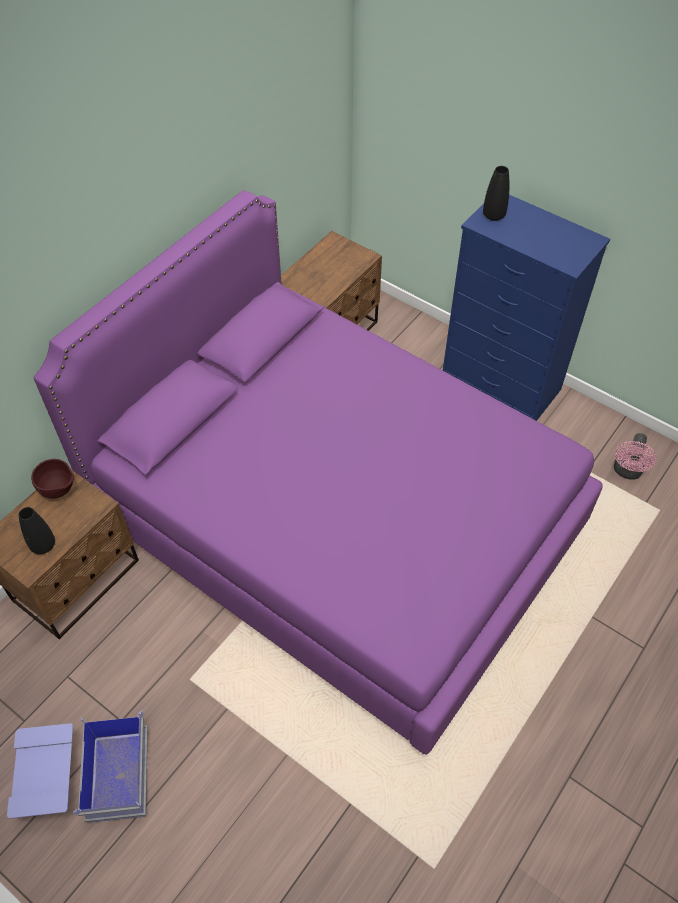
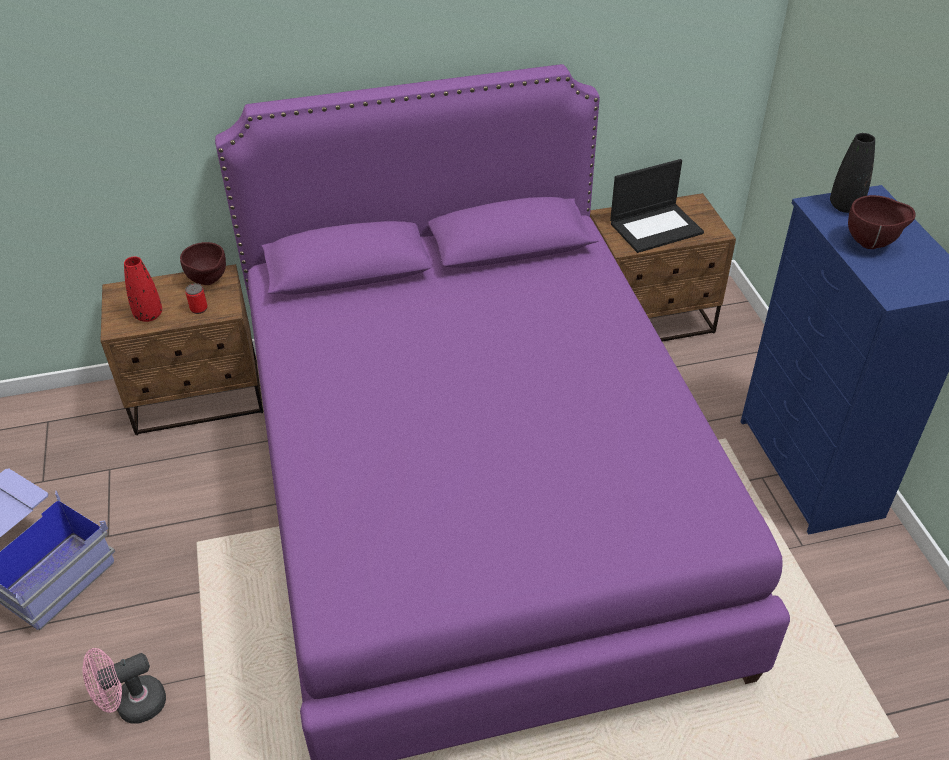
camera: 40 degrees right, 10 degrees down
black vase [19,507,55,554] -> red vase [124,257,162,322]
pink fan [614,433,657,480] -> pink fan moved to [82,648,166,724]
none -> can [185,283,208,314]
none -> laptop [610,159,704,253]
none -> brown bowl [848,195,916,249]

